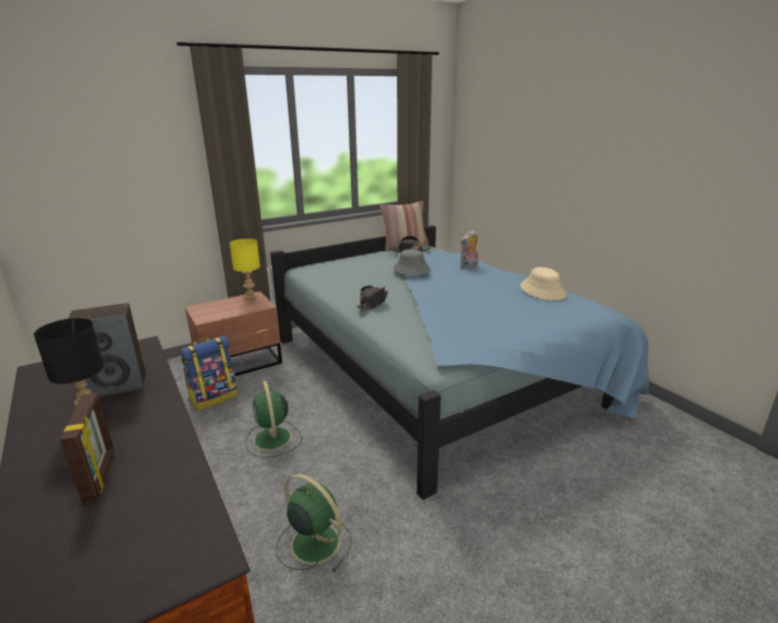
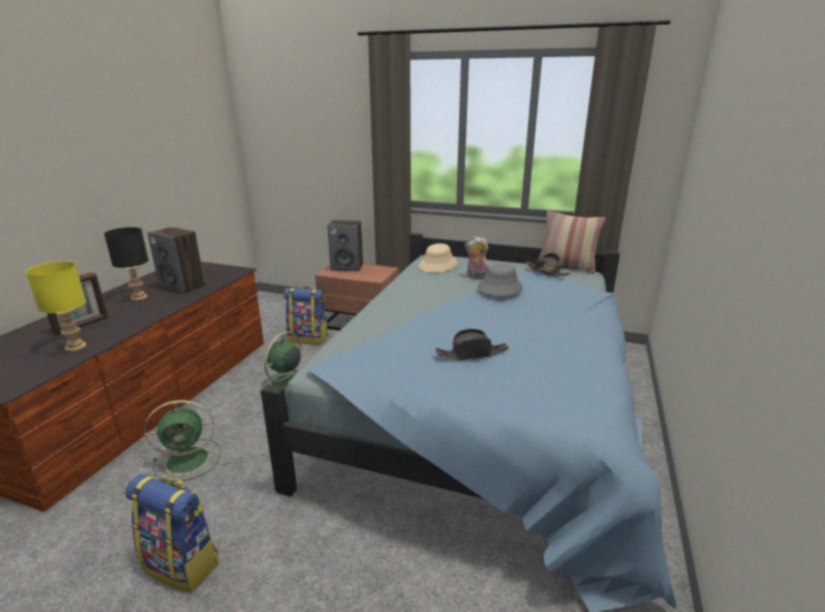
camera: 50 degrees right, 0 degrees up
yellow table lamp [229,239,260,299] -> yellow table lamp moved to [26,261,87,352]
green fan [276,474,352,572] -> green fan turned 75 degrees clockwise [144,400,221,482]
black hat [357,285,388,310] -> black hat moved to [435,329,508,361]
plush toy [460,230,478,269] -> plush toy moved to [465,237,489,280]
beige hat [520,267,567,301] -> beige hat moved to [419,243,458,273]
none -> backpack [125,474,219,593]
none -> speaker [327,220,363,271]

